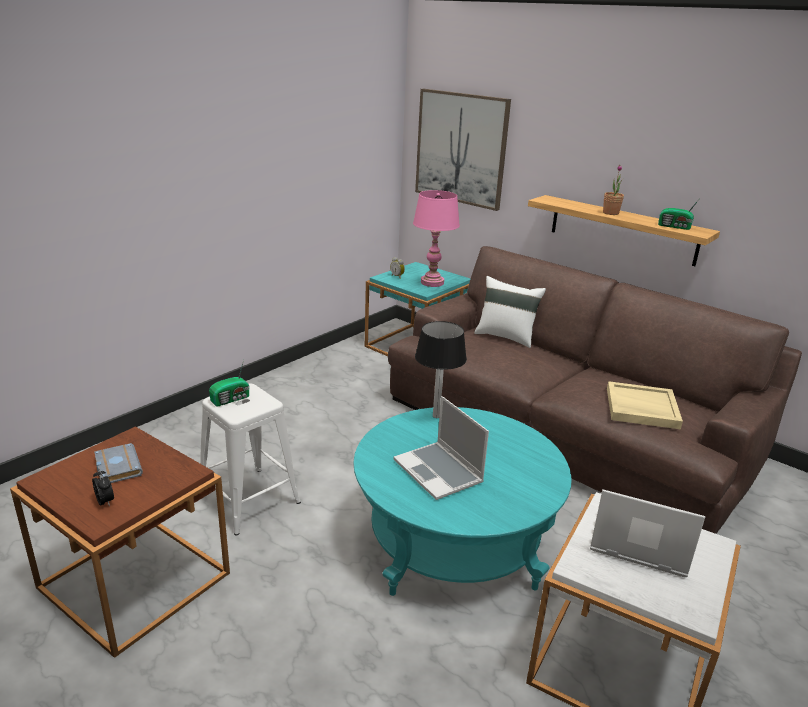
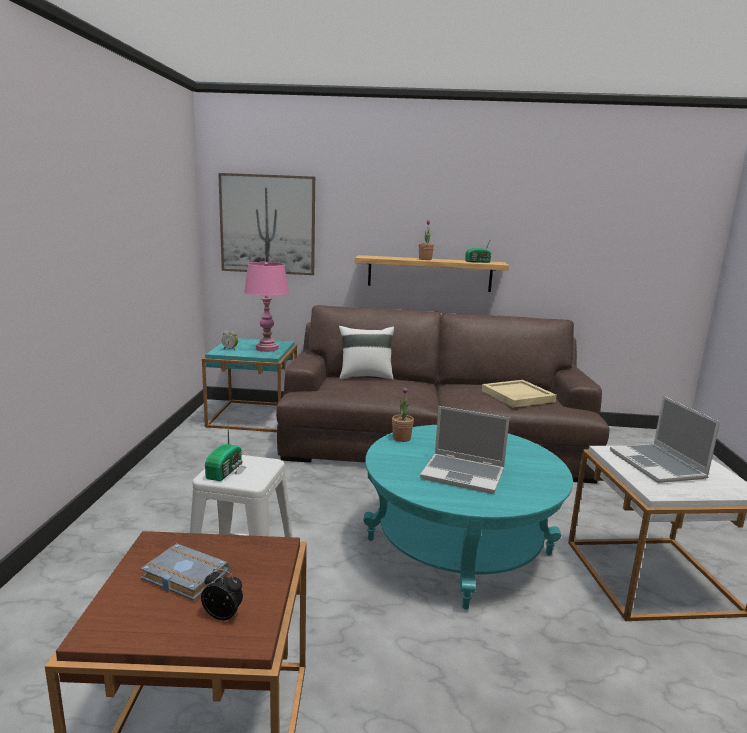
camera: 35 degrees left, 10 degrees down
table lamp [415,321,467,418] -> potted plant [392,387,414,442]
laptop [590,489,705,577] -> laptop turned 90 degrees counterclockwise [610,396,720,483]

